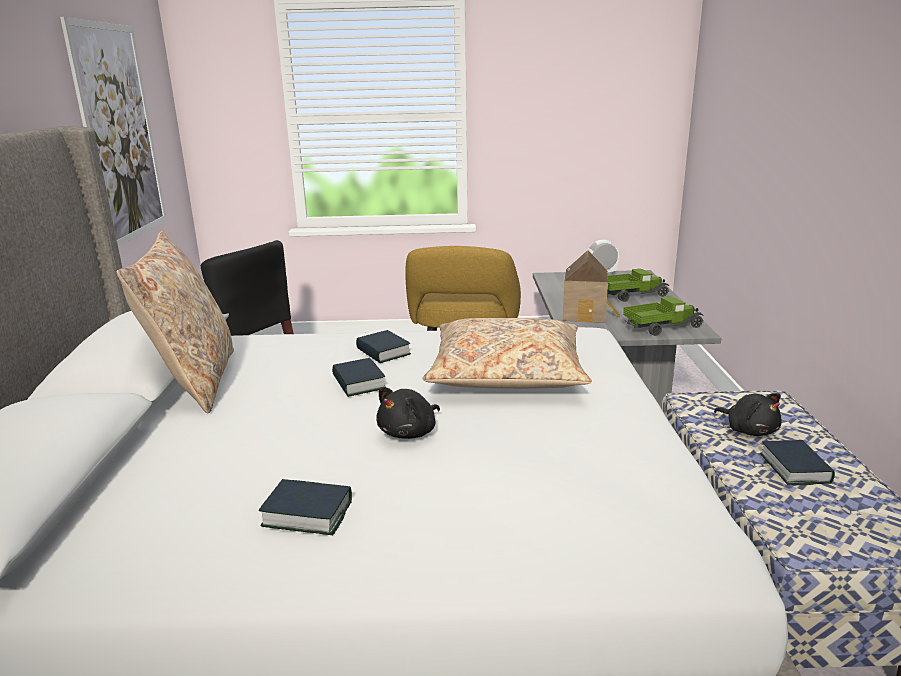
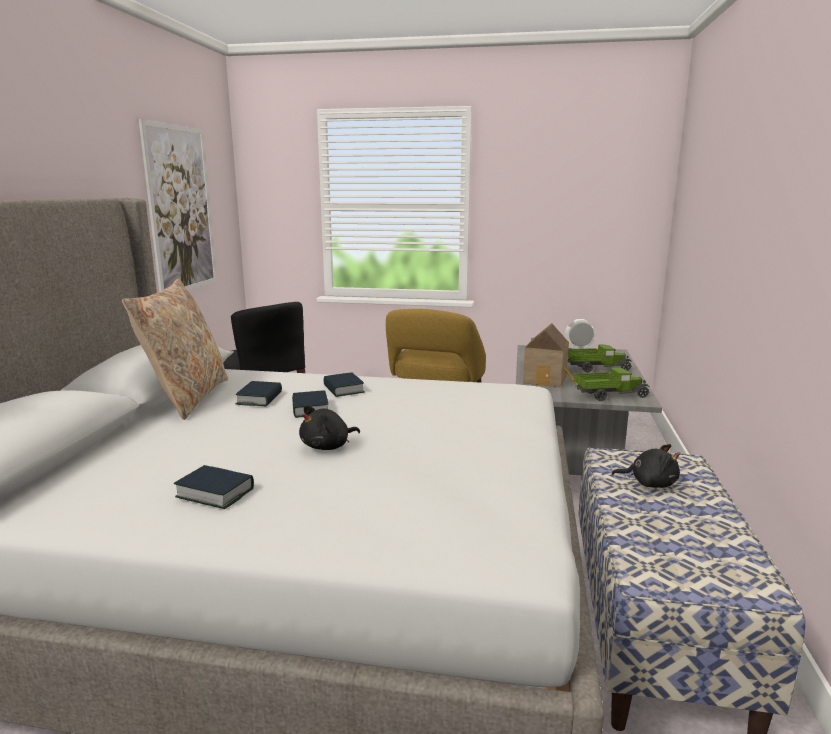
camera: 10 degrees right, 5 degrees down
beige pillow [423,318,592,389] -> none
black plush toy [714,393,782,436] -> black plush toy turned 45 degrees counterclockwise [612,444,681,488]
book [760,440,835,485] -> book moved to [235,381,282,406]

